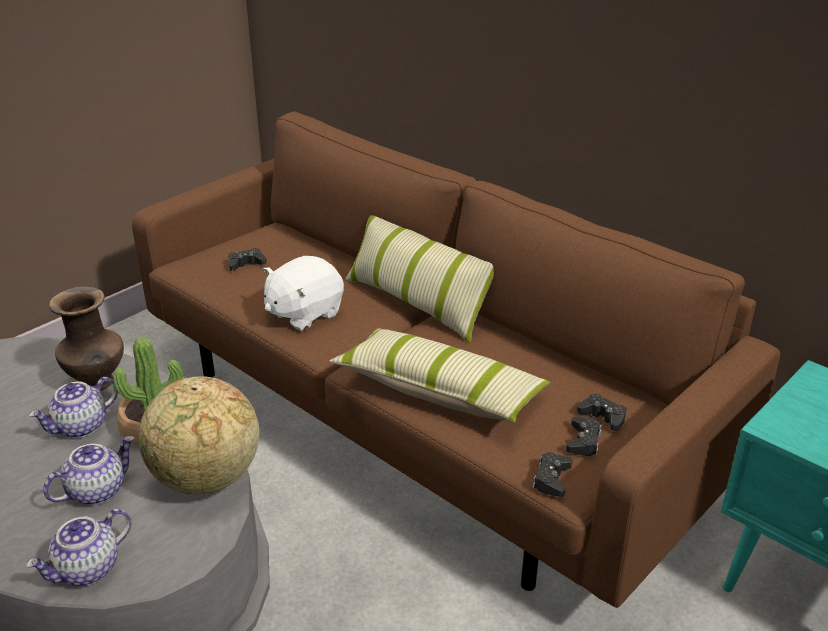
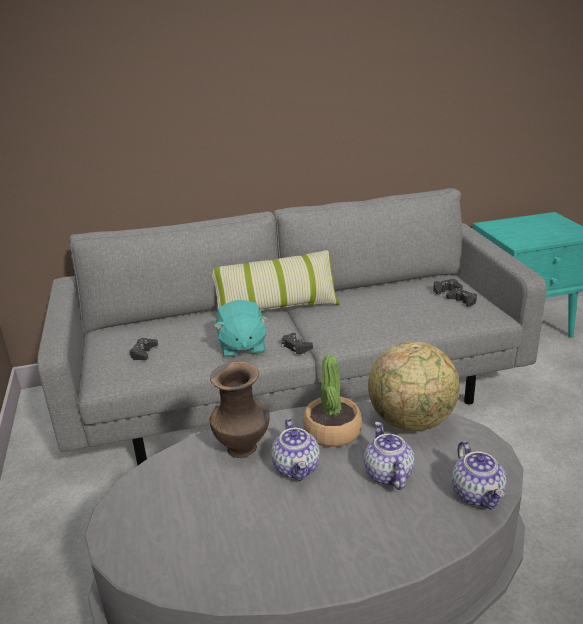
camera: 55 degrees left, 5 degrees down
brown sofa [132,111,780,608] -> grey sofa [37,188,546,466]
white plush toy [263,256,344,331] -> turquoise plush toy [214,300,269,358]
pillow [329,329,550,423] -> none
black game controller [533,452,573,497] -> black game controller moved to [281,333,313,355]

